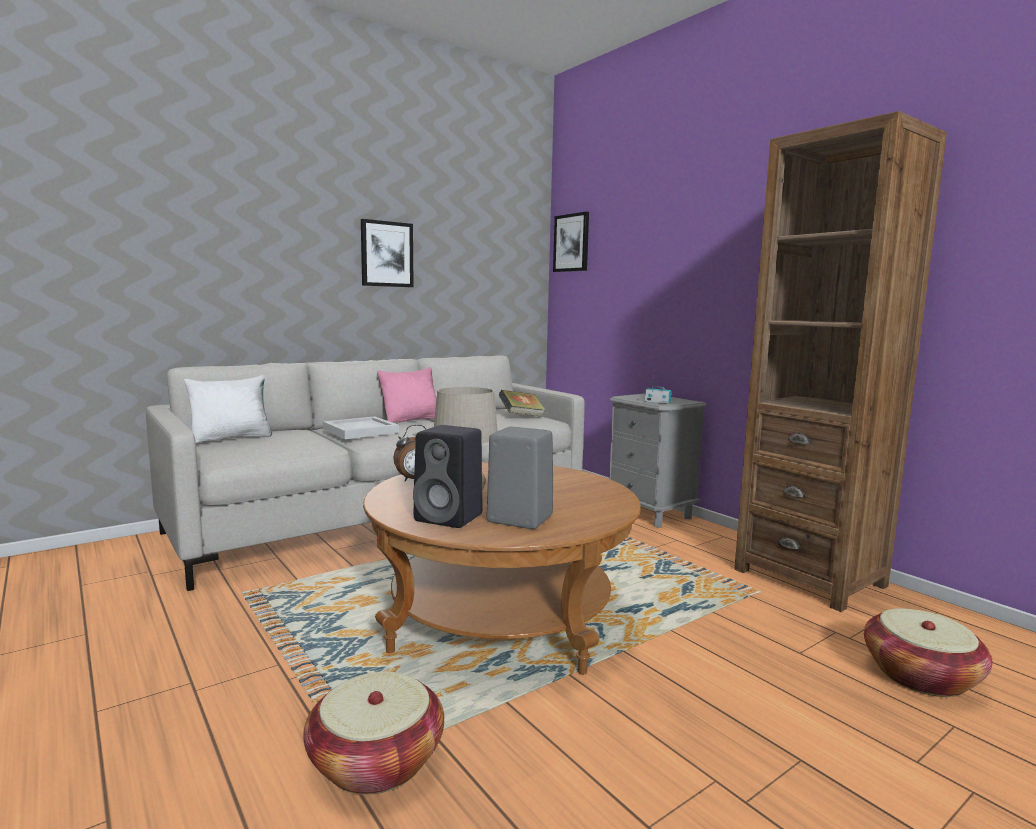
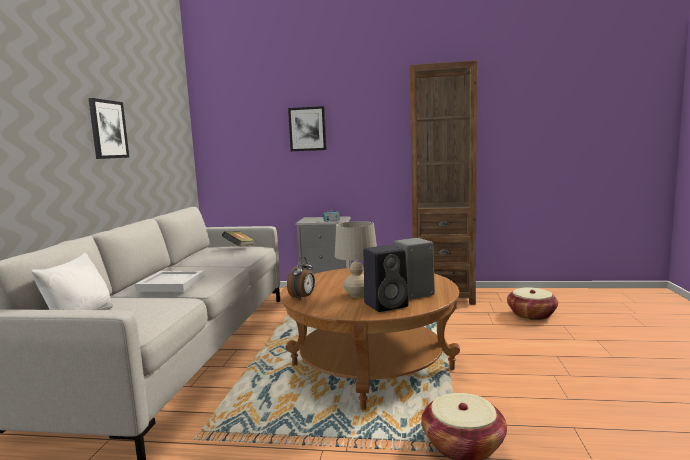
camera: 45 degrees left, 0 degrees up
pink pillow [377,367,436,423] -> none
picture [553,212,589,272] -> picture moved to [288,106,327,151]

